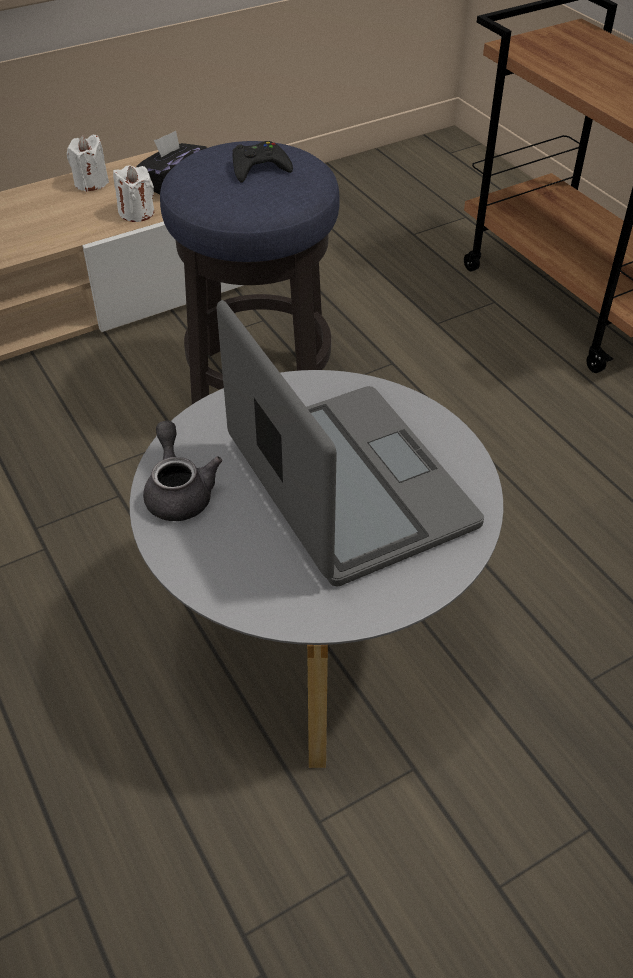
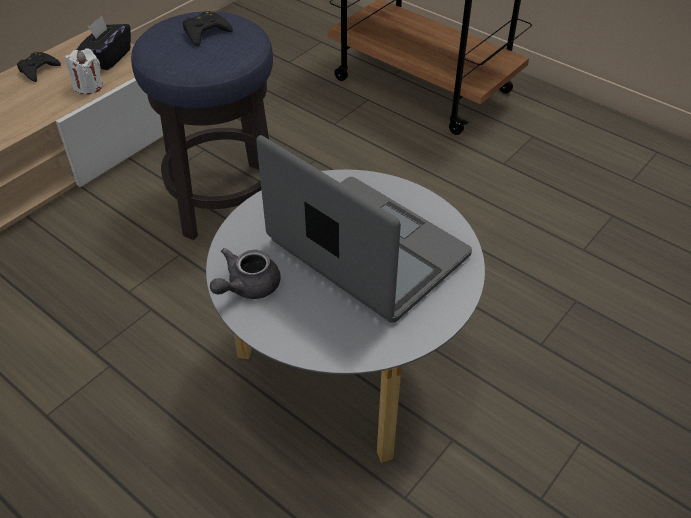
camera: 20 degrees left, 0 degrees up
white candle [67,134,109,192] -> black game controller [17,52,61,82]
grey teapot [143,421,222,521] -> grey teapot turned 105 degrees counterclockwise [210,248,281,299]

